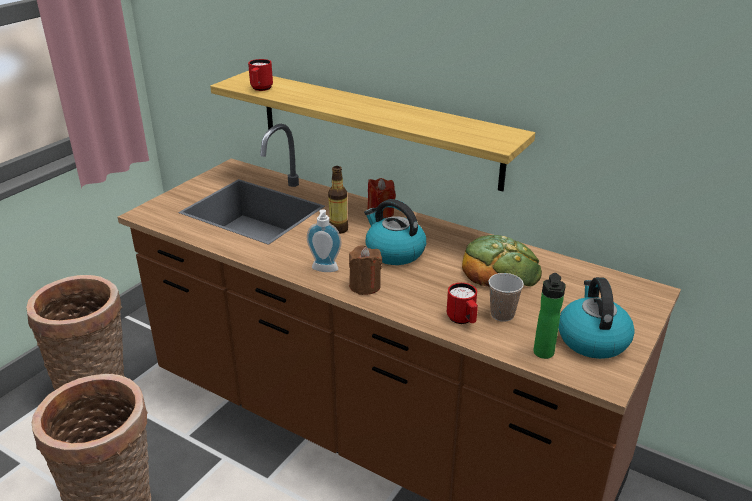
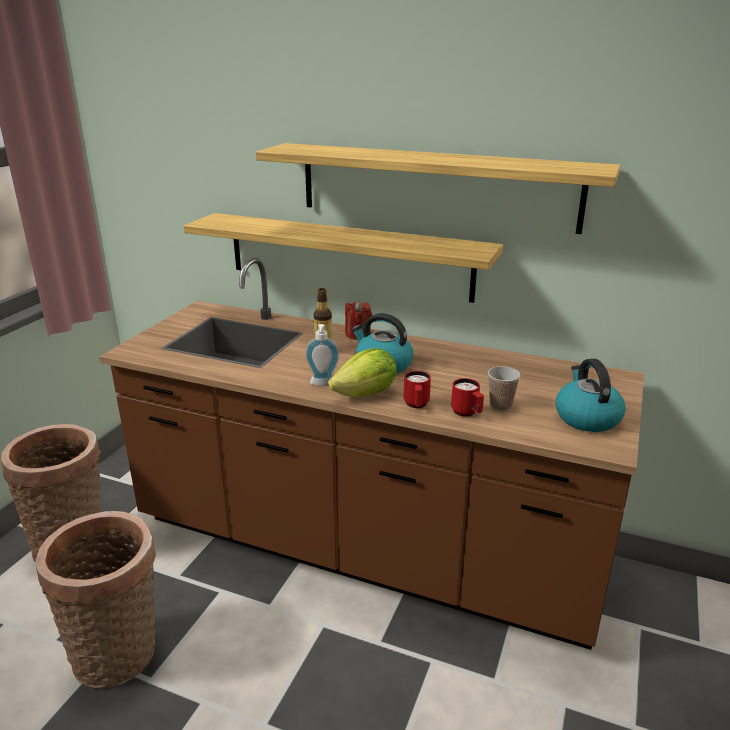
camera: 10 degrees left, 5 degrees down
red mug [248,59,273,91] -> red mug moved to [404,371,431,408]
brown candle [349,246,382,295] -> lettuce [328,348,397,397]
bread [462,235,542,287] -> none
bottle [533,273,566,359] -> none
none -> shelf [256,143,621,234]

